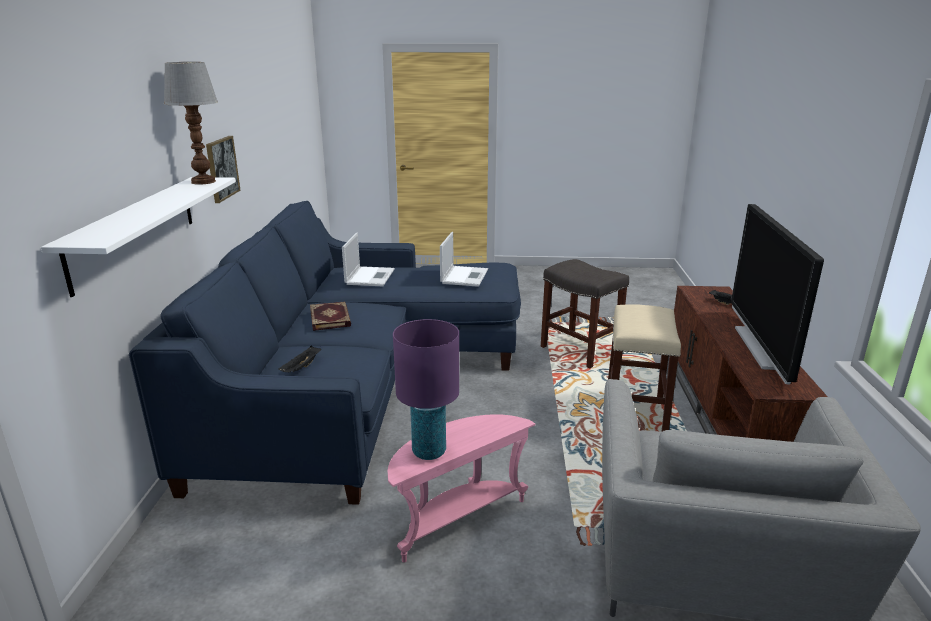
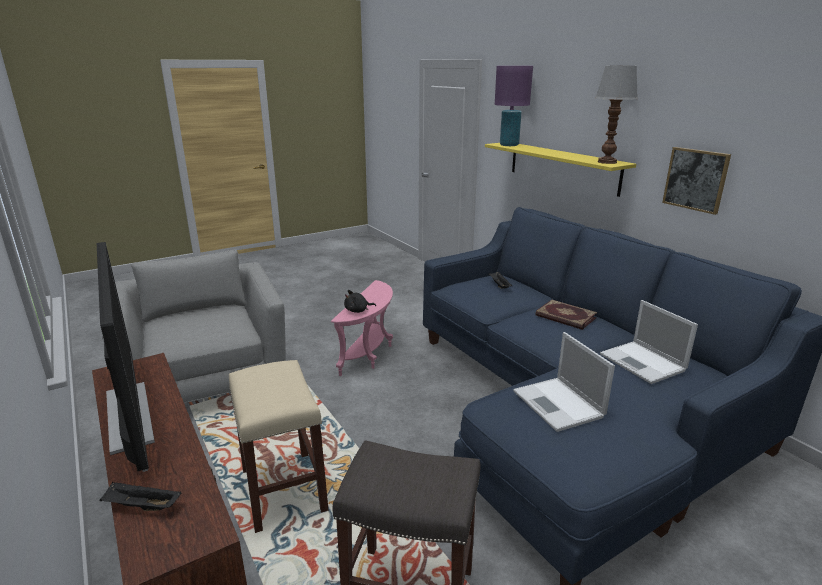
camera: 145 degrees right, 0 degrees up
white shelf [41,177,236,297] -> yellow shelf [485,143,636,197]
purple table lamp [393,319,459,460] -> purple table lamp moved to [495,66,533,146]
none -> black plush toy [344,290,376,313]

